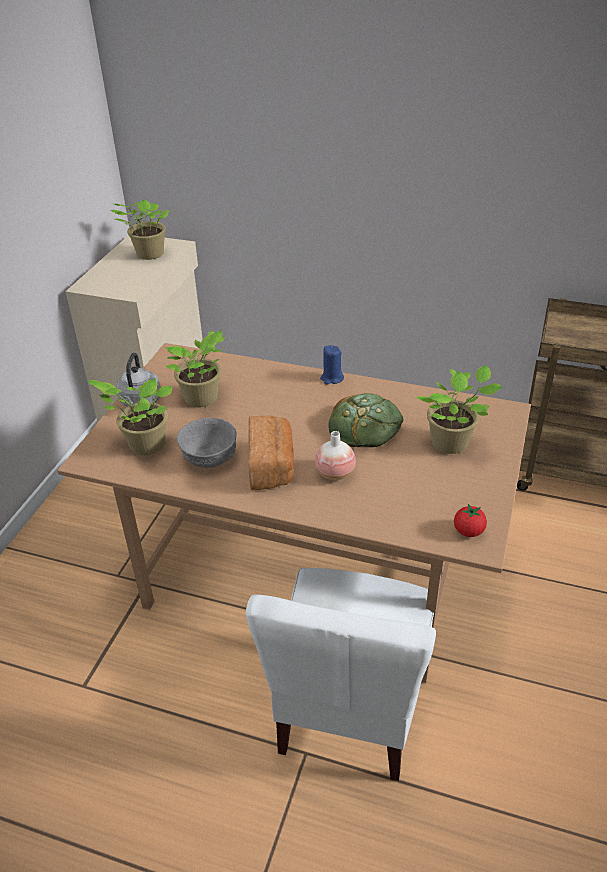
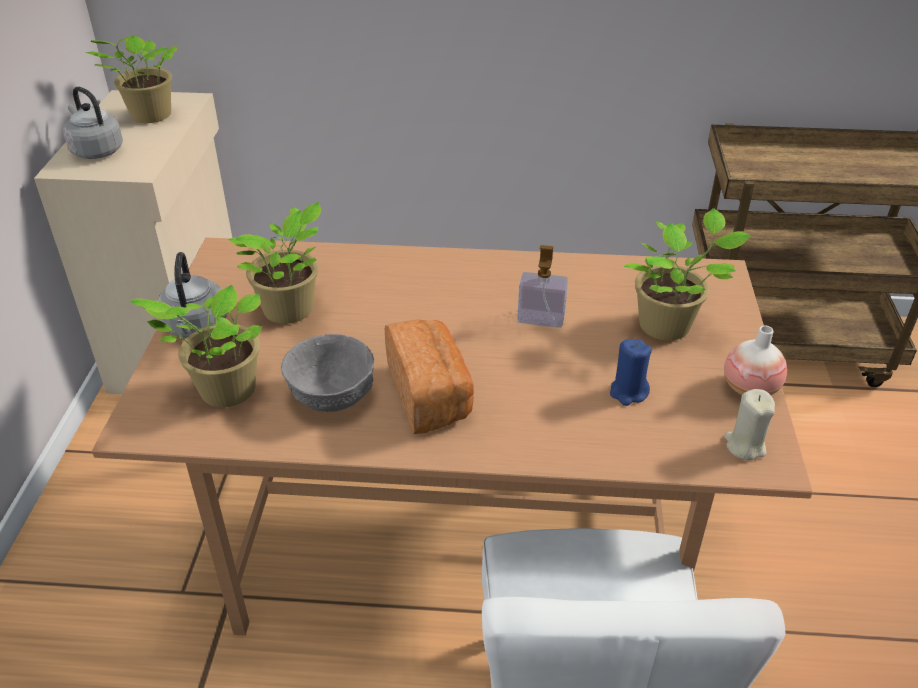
camera: 15 degrees left, 0 degrees up
vase [315,431,356,480] -> vase moved to [724,325,787,395]
blue candle [320,345,344,385] -> blue candle moved to [610,339,652,406]
bread [328,393,404,447] -> soap dispenser [517,245,568,328]
tomato [454,504,487,537] -> beige candle [724,389,775,460]
none -> grey kettle [63,86,123,159]

